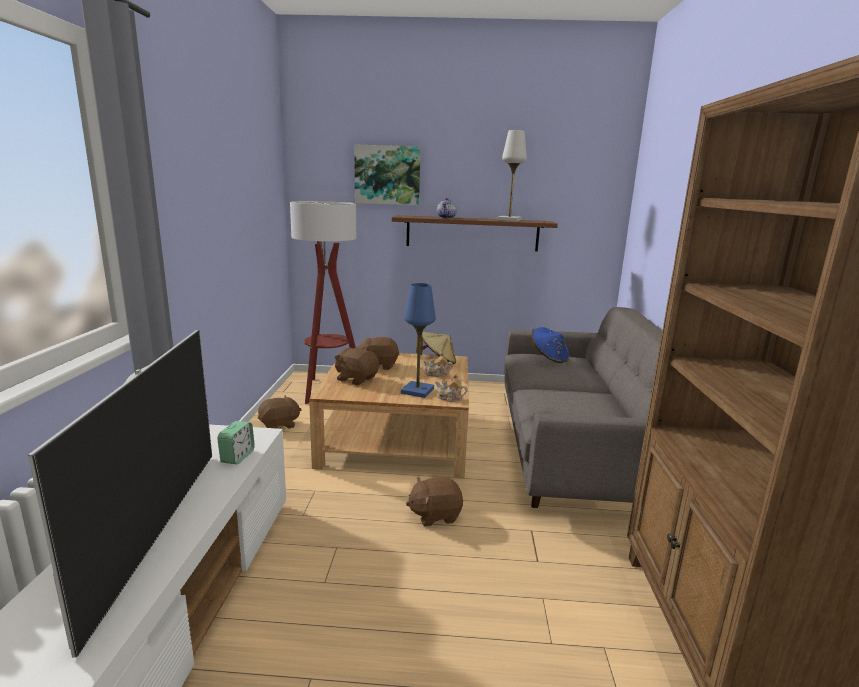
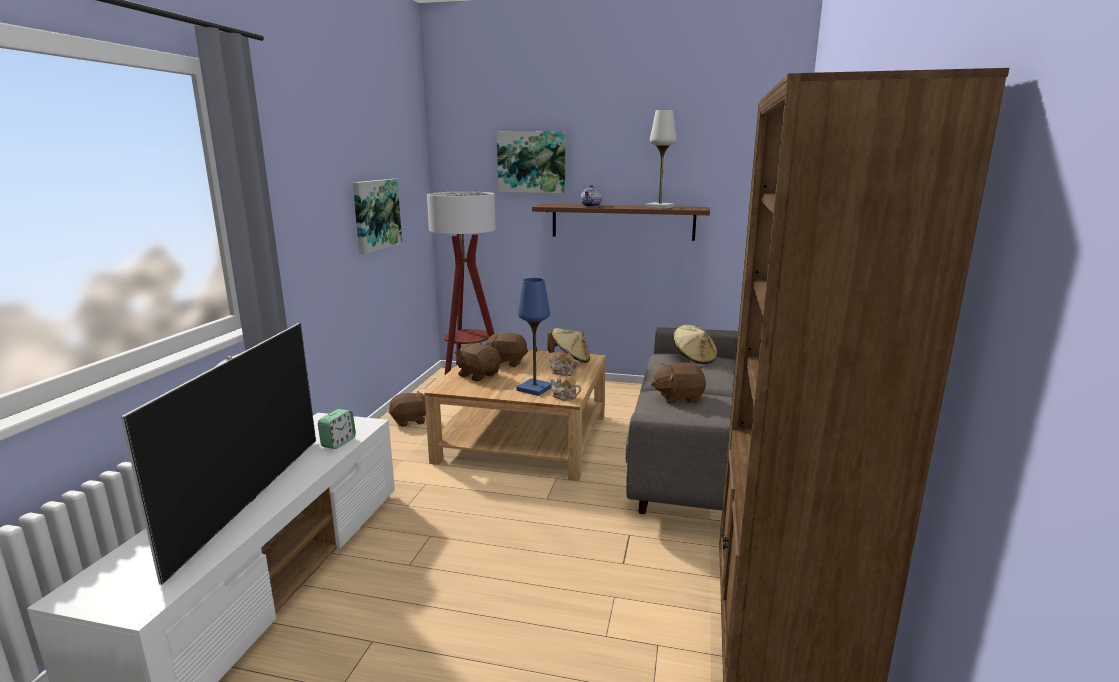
camera: 10 degrees right, 0 degrees up
brown plush toy [406,477,463,526] -> brown plush toy moved to [651,363,706,404]
blue hat [532,327,570,363] -> beige hat [674,325,717,364]
none -> picture [353,179,402,254]

